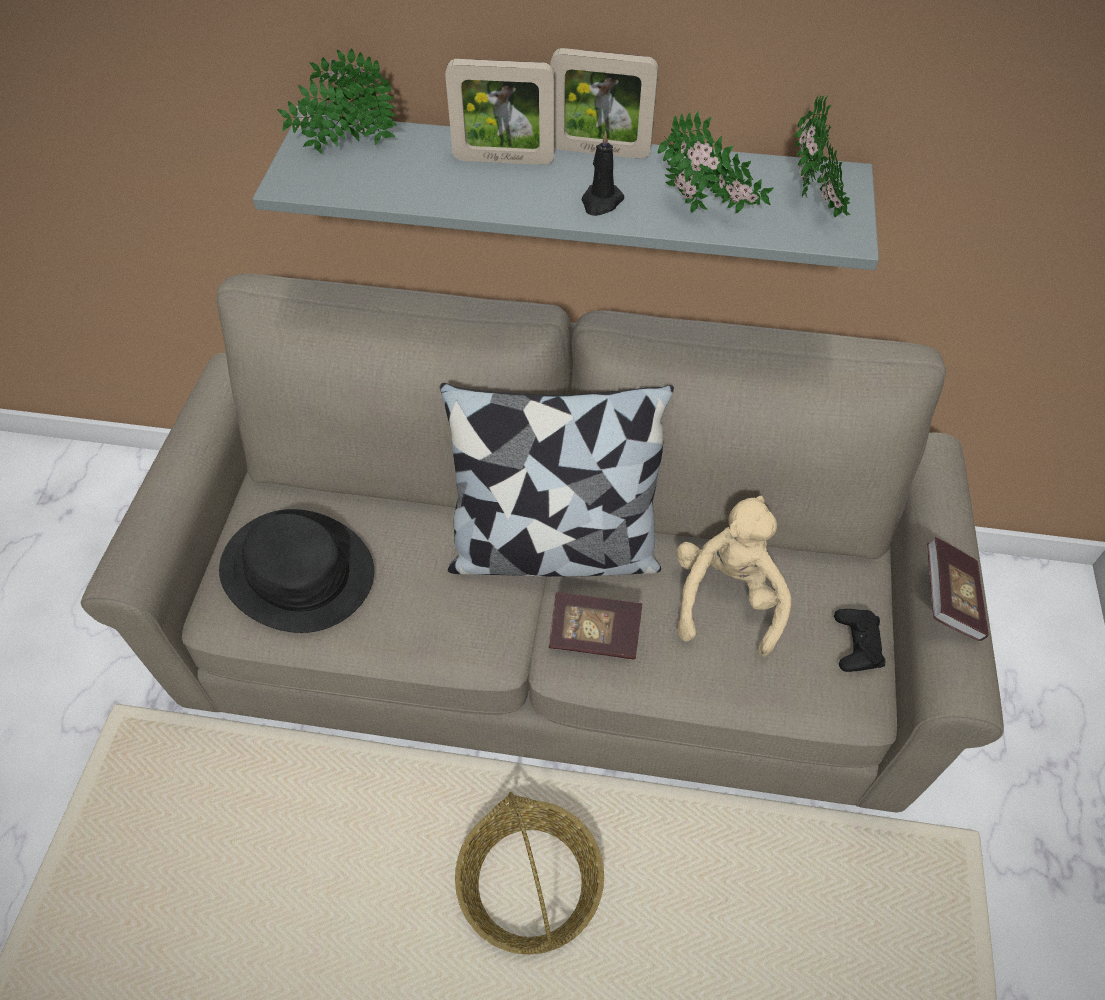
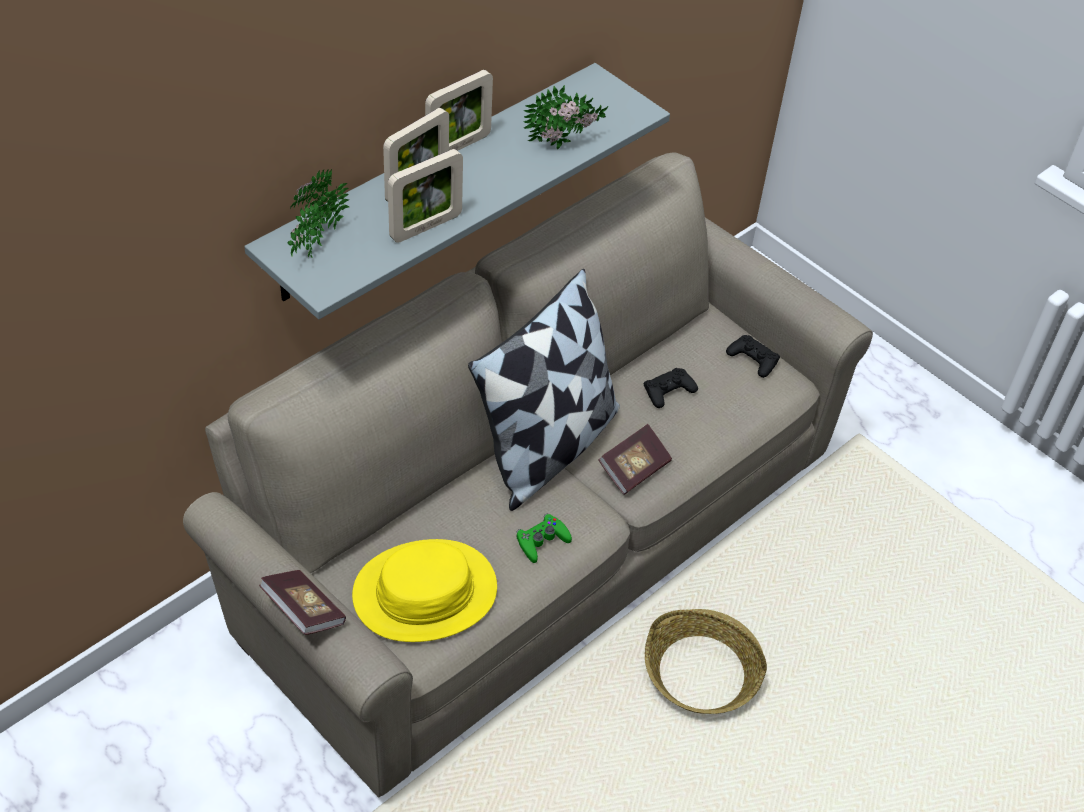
camera: 55 degrees left, 5 degrees down
black hat [219,509,374,633] -> yellow hat [352,539,497,642]
black candle [581,131,624,216] -> none
beige plush toy [676,496,791,657] -> black game controller [644,368,698,408]
potted plant [795,95,851,217] -> none
book [927,537,989,641] -> book moved to [259,570,346,635]
none -> picture frame [388,149,463,243]
none -> green game controller [516,514,572,563]

